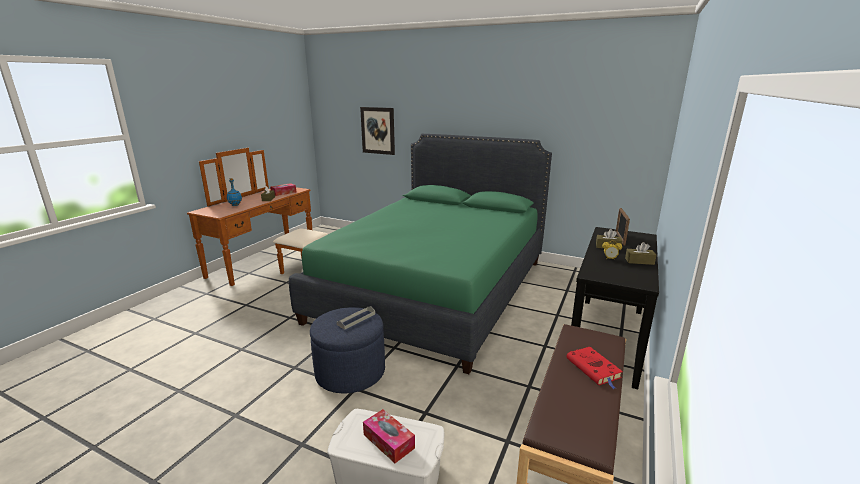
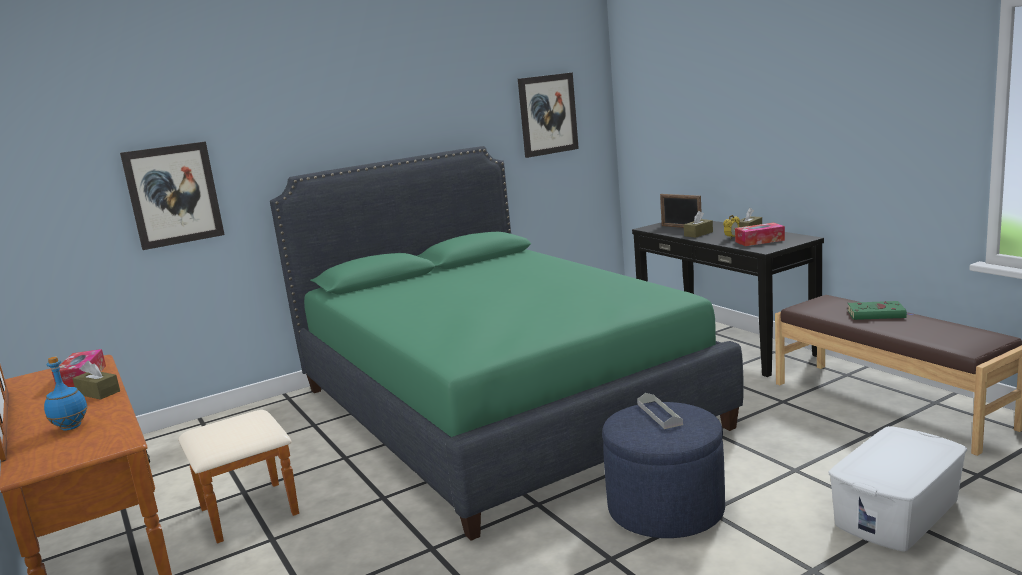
camera: 55 degrees left, 5 degrees down
tissue box [363,409,415,463] -> tissue box moved to [735,222,785,246]
red book [566,347,623,389] -> green book [848,301,913,320]
none -> picture [518,72,579,158]

